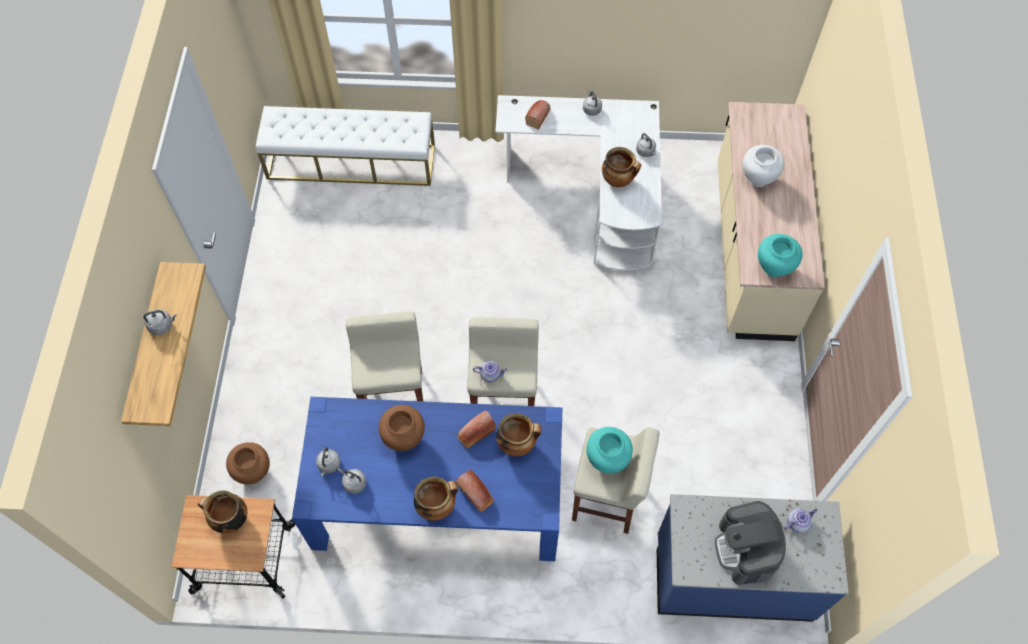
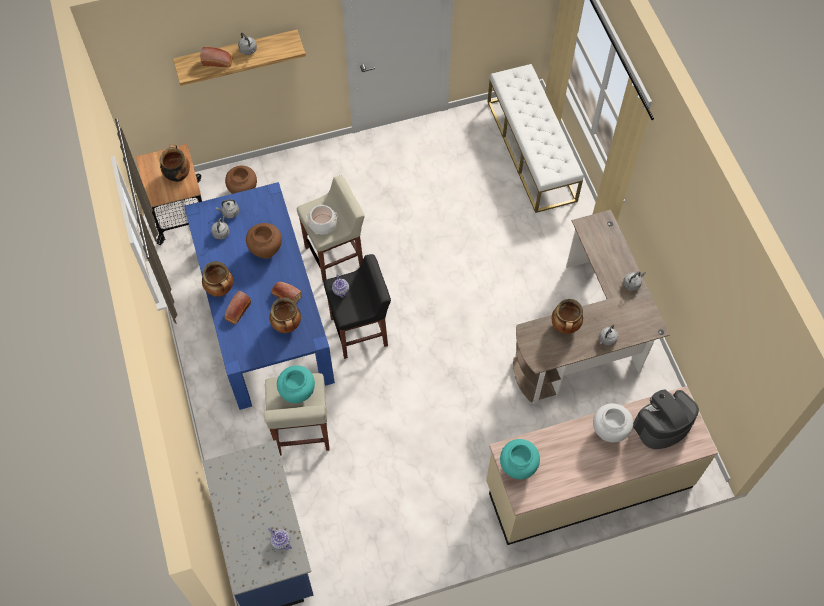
camera: 70 degrees right, 0 degrees up
beige stool [467,317,539,406] -> black stool [324,254,391,359]
white desk [495,95,662,270] -> brown desk [513,210,670,404]
bread [525,100,551,130] -> bread moved to [200,47,232,68]
coffee machine [715,501,786,585] -> coffee machine moved to [633,390,699,449]
none -> cooking pot [306,205,338,234]

